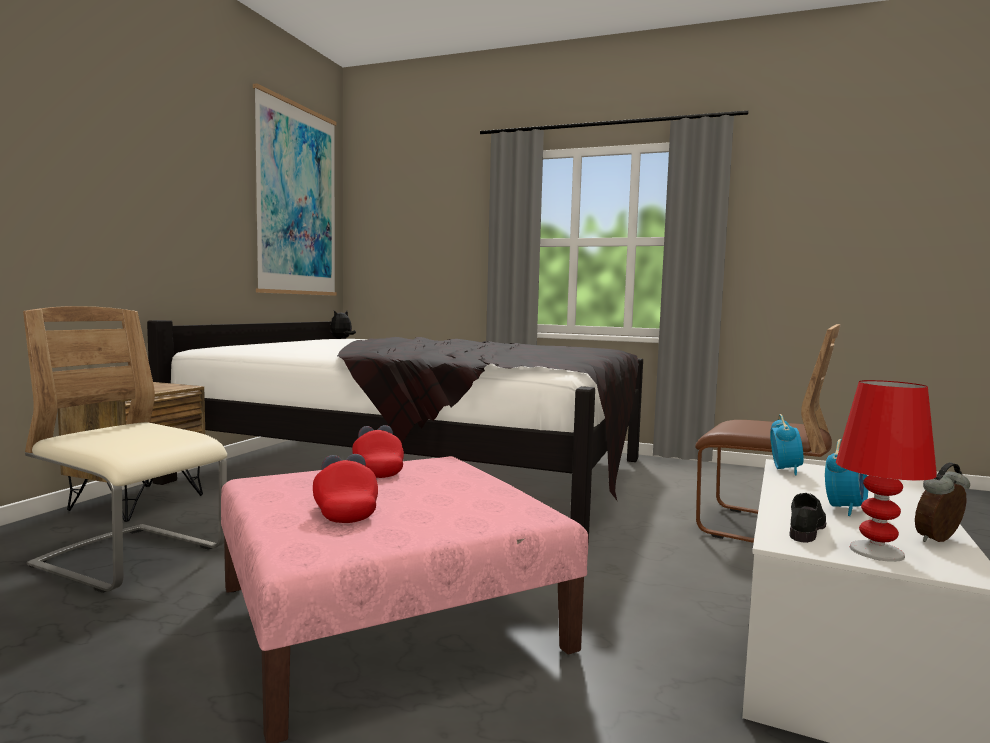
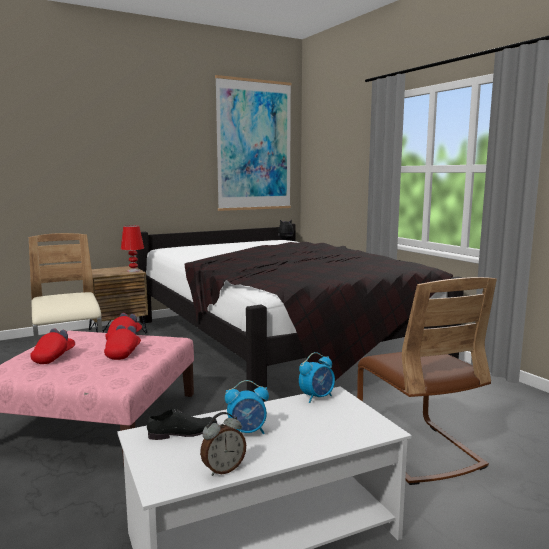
camera: 40 degrees right, 5 degrees up
red table lamp [836,380,937,562] -> red table lamp moved to [121,225,144,272]
alarm clock [915,462,970,542] -> alarm clock turned 135 degrees clockwise [200,412,246,476]
none -> red cap [104,325,141,360]

